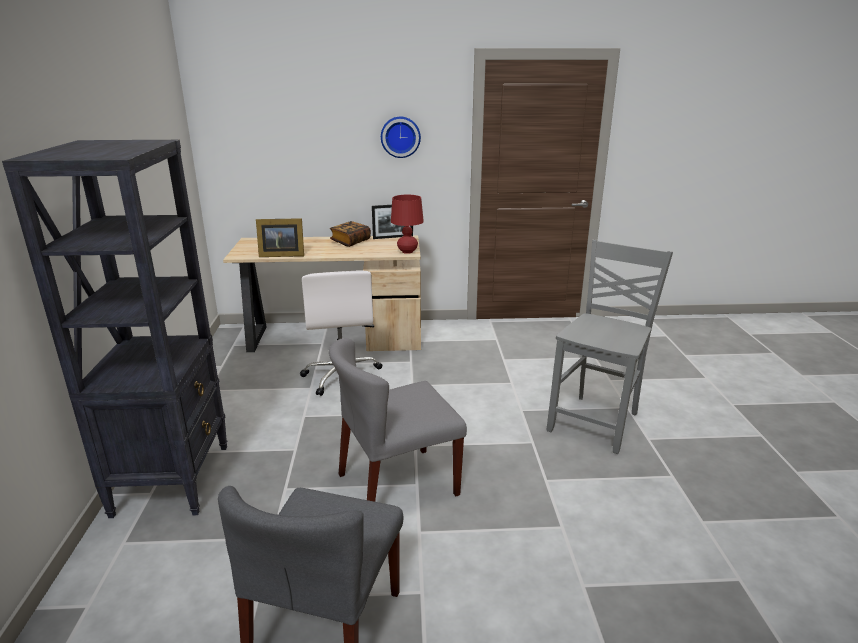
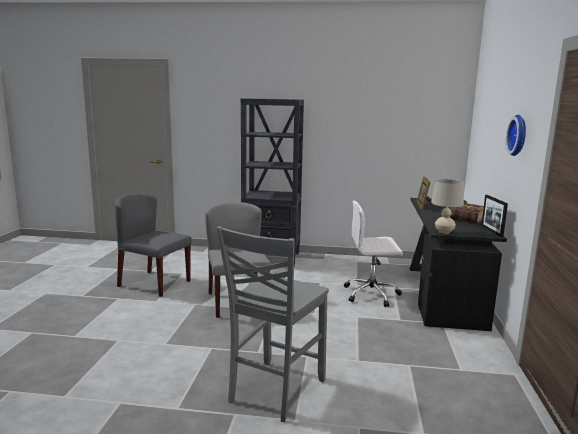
camera: 100 degrees right, 10 degrees down
beige desk [223,235,421,352] -> black desk [410,198,507,331]
red table lamp [391,195,424,254] -> beige table lamp [431,179,464,234]
grey chair [547,240,673,454] -> grey chair turned 75 degrees clockwise [217,226,329,422]

